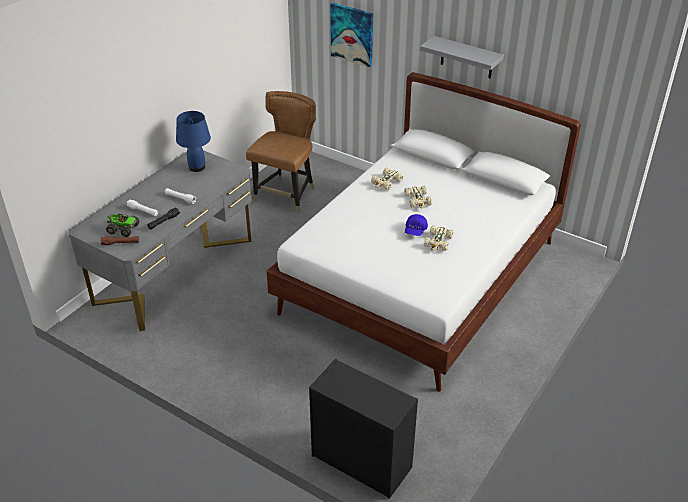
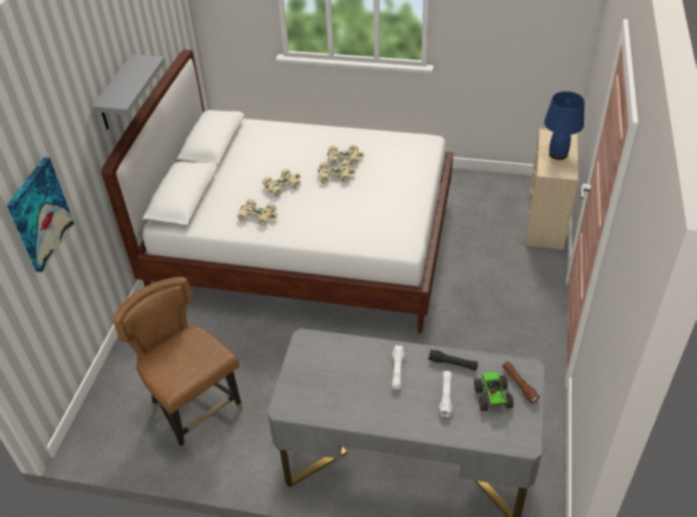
camera: 110 degrees left, 5 degrees up
blue table lamp [176,111,211,172] -> blue table lamp moved to [544,91,584,160]
brown chair [246,91,316,213] -> brown chair turned 45 degrees clockwise [113,277,243,453]
black dresser [309,359,418,499] -> beige dresser [526,128,579,250]
blue cap [405,214,428,236] -> beige toy car [318,161,356,183]

